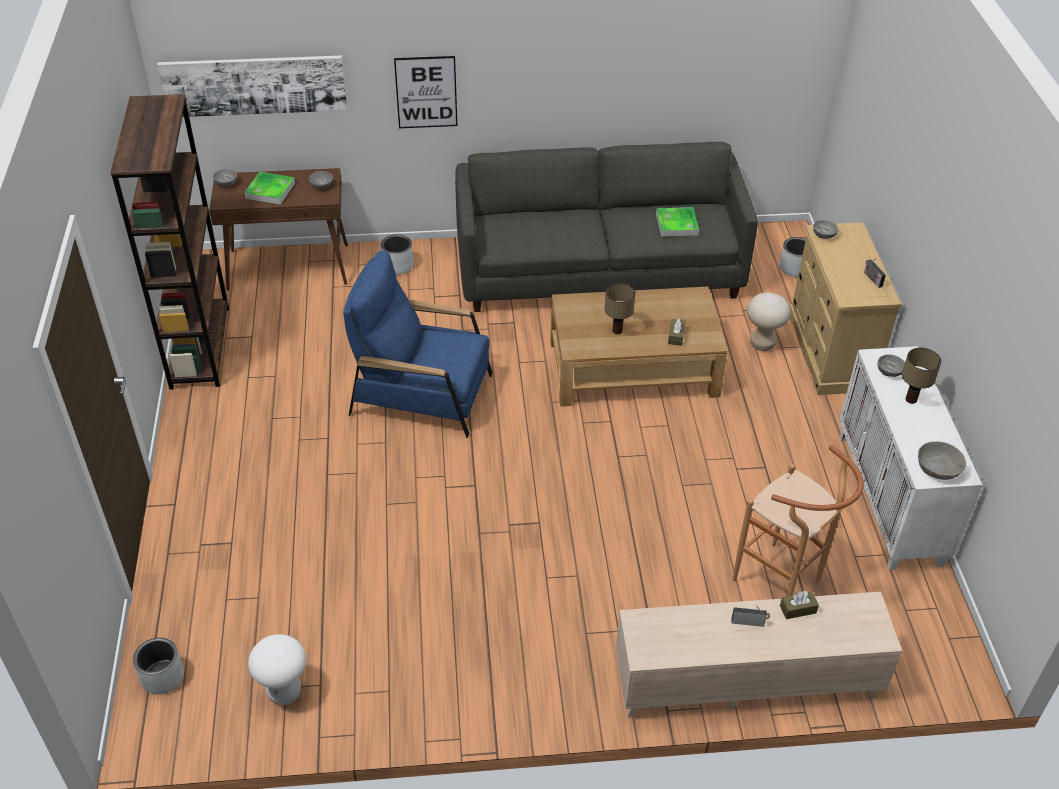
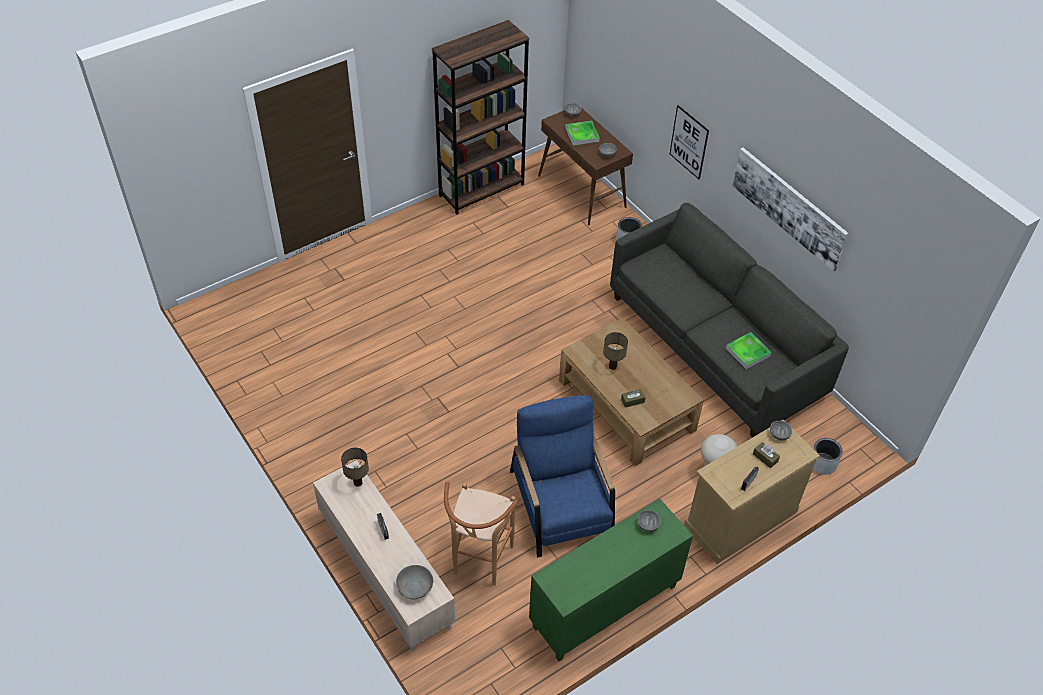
camera: 60 degrees right, 5 degrees up
grey planter [133,638,184,694] -> none
picture [157,55,347,117] -> picture moved to [732,148,849,272]
white stool [248,634,306,705] -> none
blue armchair [343,250,492,438] -> blue armchair moved to [510,395,615,558]
brown tissue box [780,591,819,619] -> brown tissue box moved to [753,442,780,468]
white cabinet [839,346,982,570] -> green cabinet [529,498,693,661]
table lamp [902,348,941,404] -> table lamp moved to [341,448,369,487]
grey bowl [918,441,966,480] -> grey bowl moved to [396,565,433,600]

